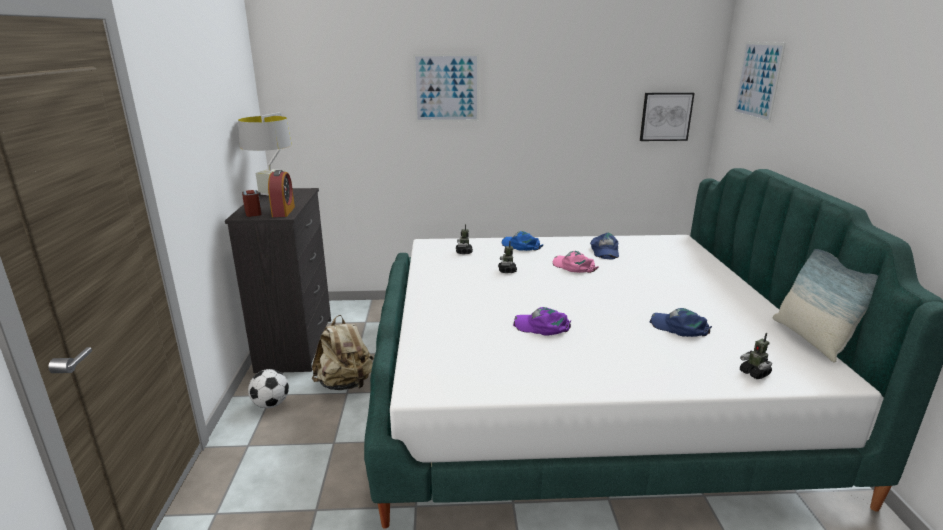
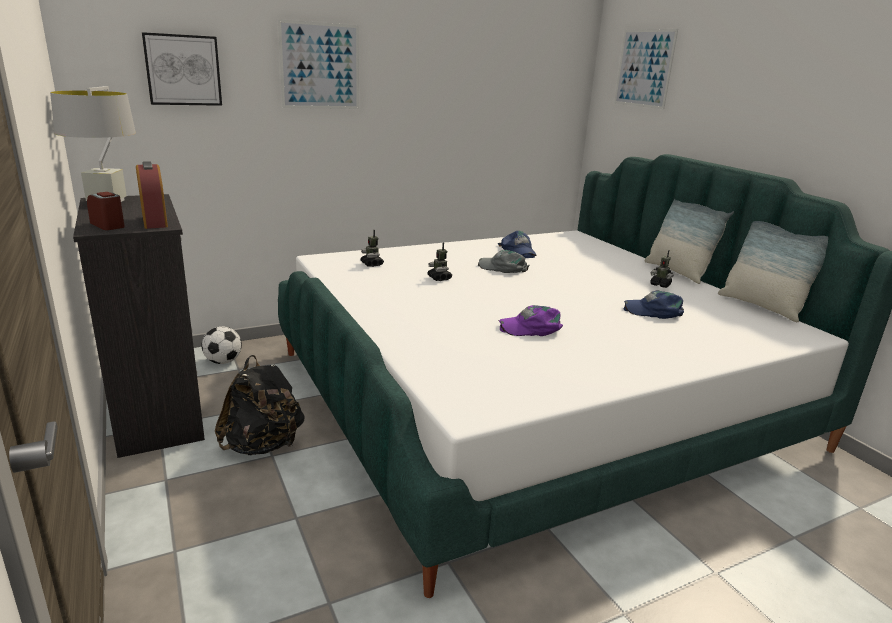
camera: 25 degrees left, 0 degrees up
football [248,369,289,408] -> football moved to [202,326,242,364]
beige backpack [312,315,374,390] -> black backpack [215,355,304,455]
blue cap [502,231,543,251] -> none
pink cap [553,251,599,273] -> grey cap [478,250,529,273]
picture [640,92,694,141] -> picture moved to [142,32,222,106]
toy robot [740,333,772,379] -> toy robot moved to [650,250,674,288]
none -> pillow [645,199,734,284]

